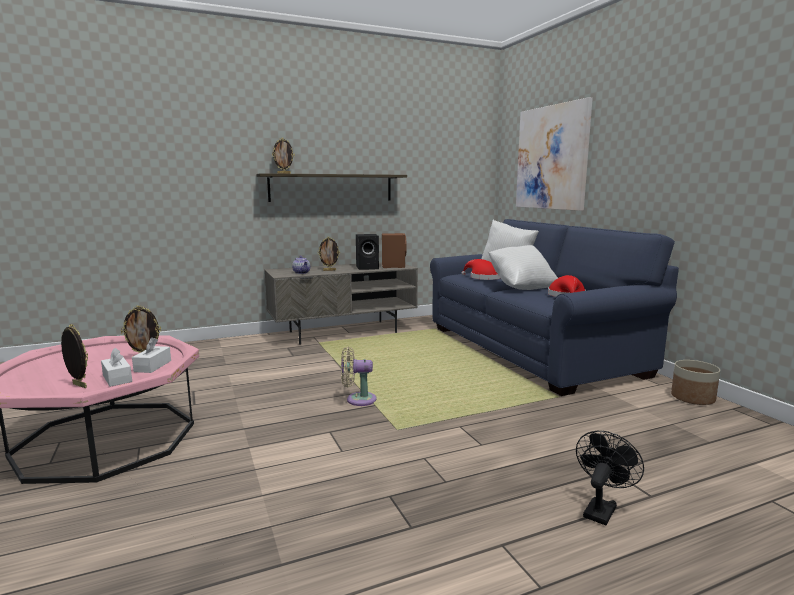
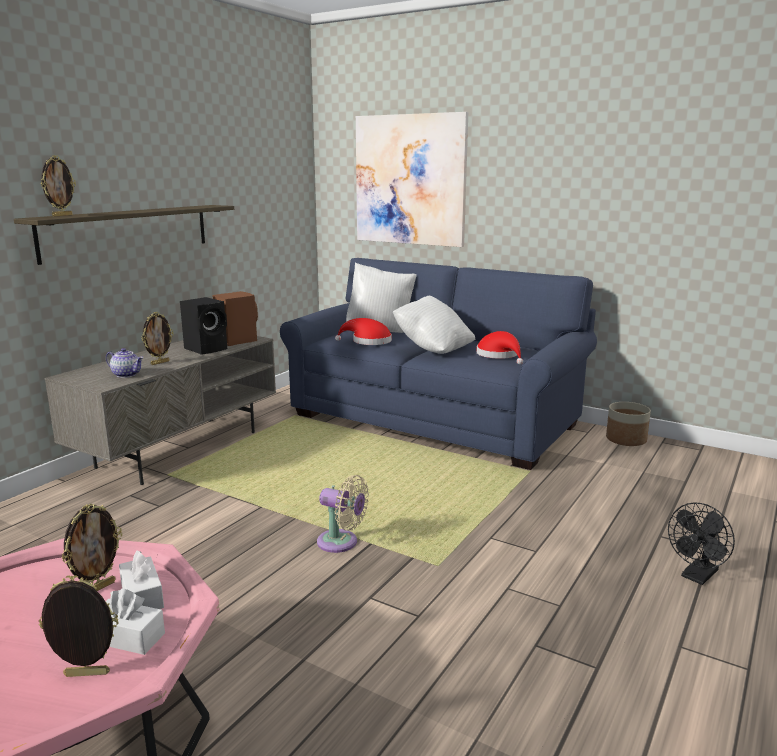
camera: 35 degrees left, 5 degrees up
beige fan [341,347,377,406] -> beige fan turned 120 degrees counterclockwise [317,475,369,553]
black fan [576,431,644,525] -> black fan turned 135 degrees counterclockwise [668,502,735,585]

